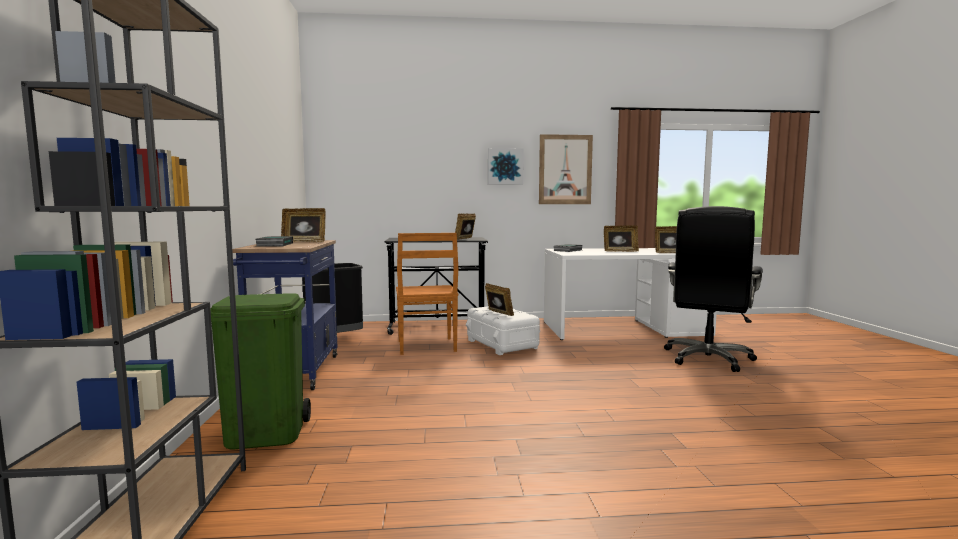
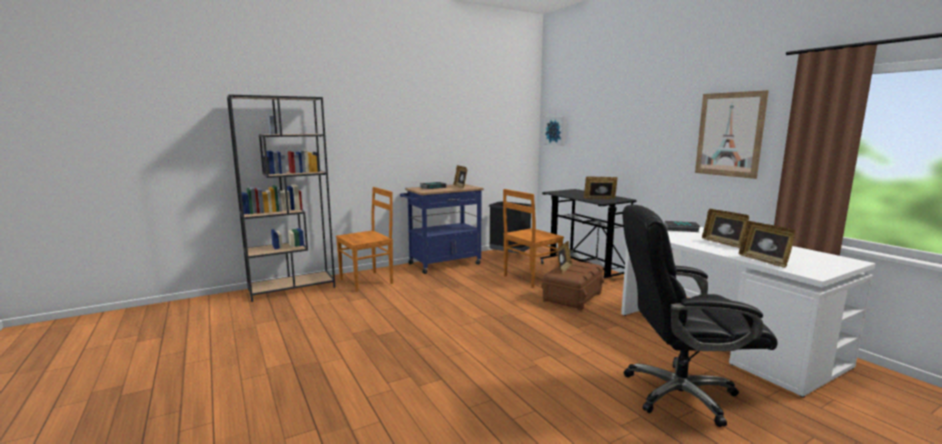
camera: 65 degrees right, 5 degrees up
green trash can [210,293,311,449] -> brown chair [336,187,393,292]
white storage box [466,306,540,355] -> brown storage box [541,260,605,310]
picture [488,148,524,185] -> picture moved to [544,117,566,146]

